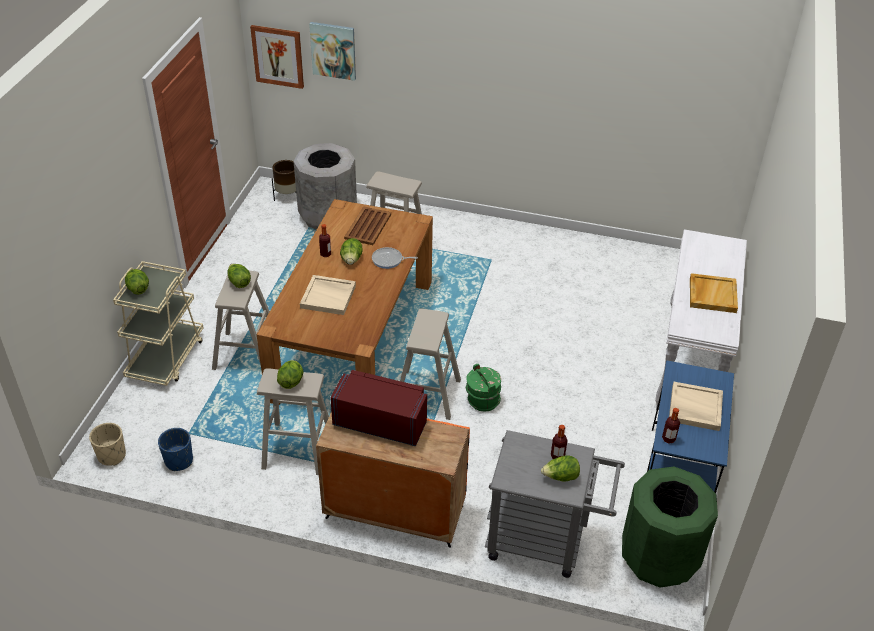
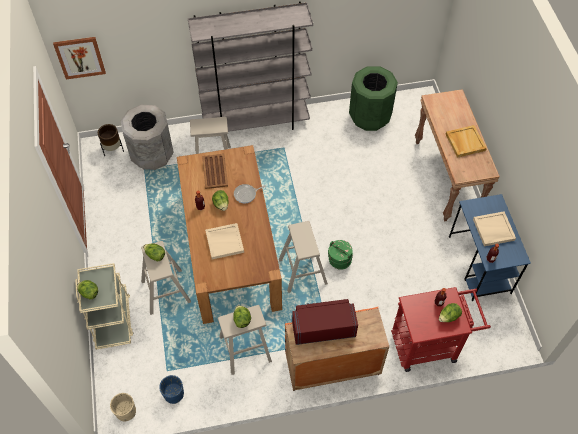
camera: 25 degrees left, 15 degrees up
picture [309,22,356,81] -> none
grey cart [485,430,625,578] -> red cart [391,287,491,372]
green trash can [622,467,718,587] -> green trash can moved to [349,67,398,131]
white console table [655,229,747,410] -> brown console table [415,89,500,222]
none -> grey bookcase [188,1,313,132]

